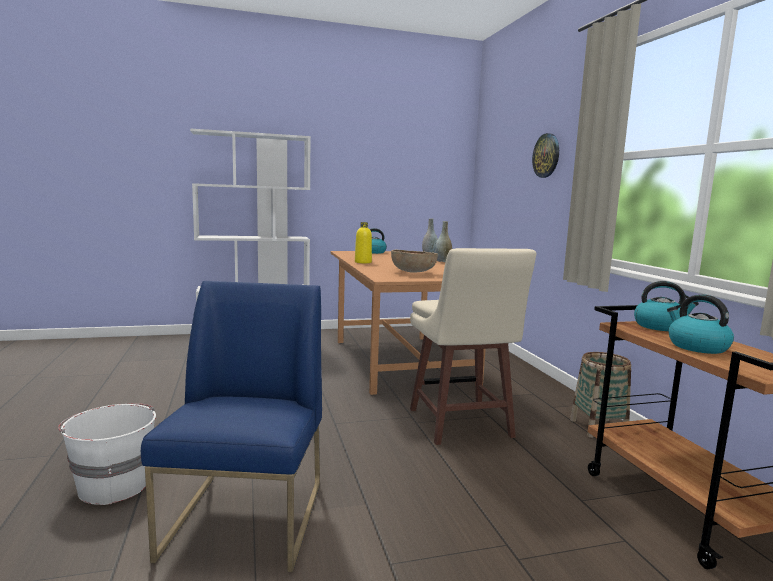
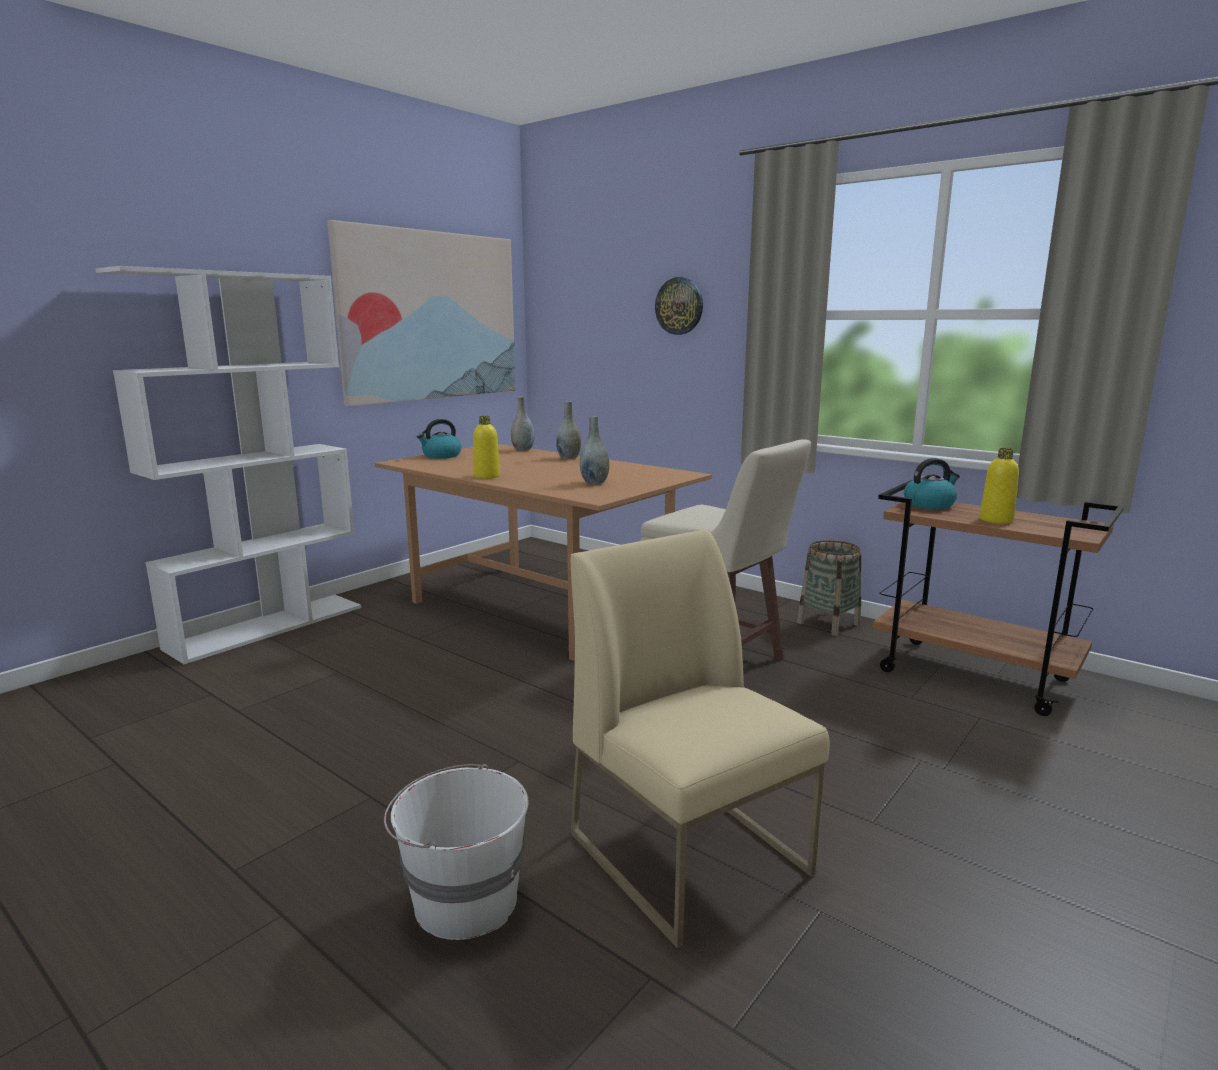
camera: 35 degrees left, 5 degrees up
blue chair [141,281,322,572] -> beige chair [571,529,829,948]
brown bowl [391,250,438,273] -> grey vase [580,416,609,484]
kettle [667,294,734,354] -> yellow bottle [980,448,1019,524]
none -> picture [327,220,516,406]

